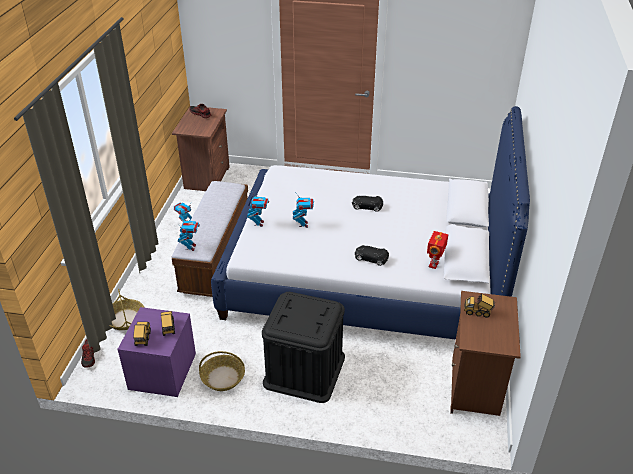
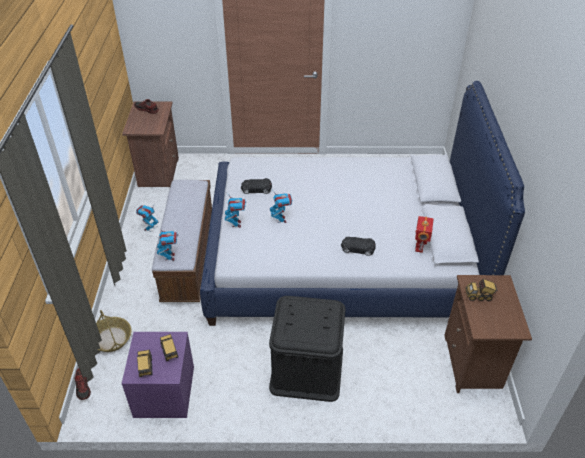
camera: 10 degrees left, 5 degrees up
basket [199,351,245,391] -> none
black toy car [352,196,383,212] -> black toy car moved to [241,178,272,194]

